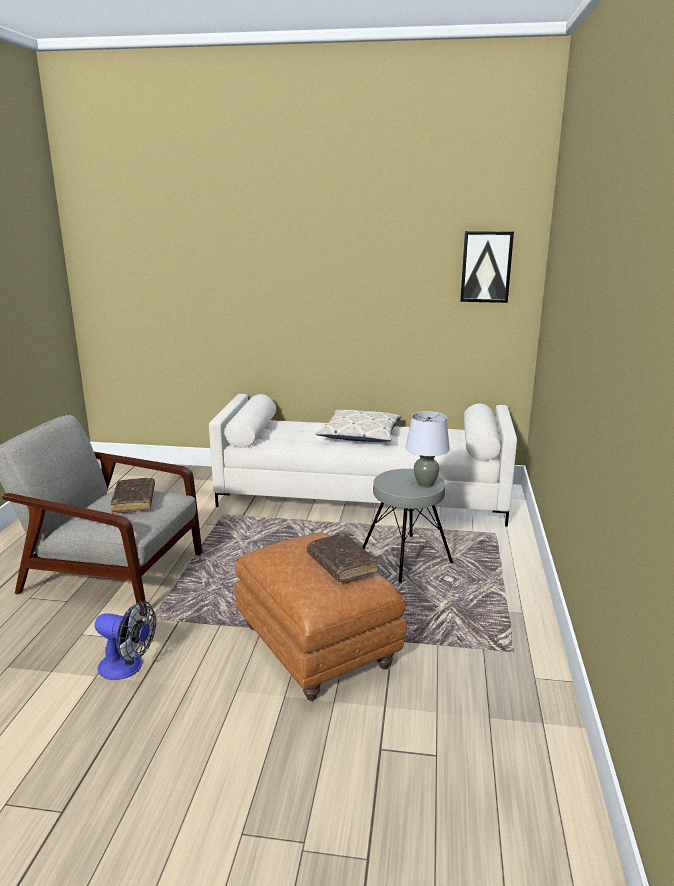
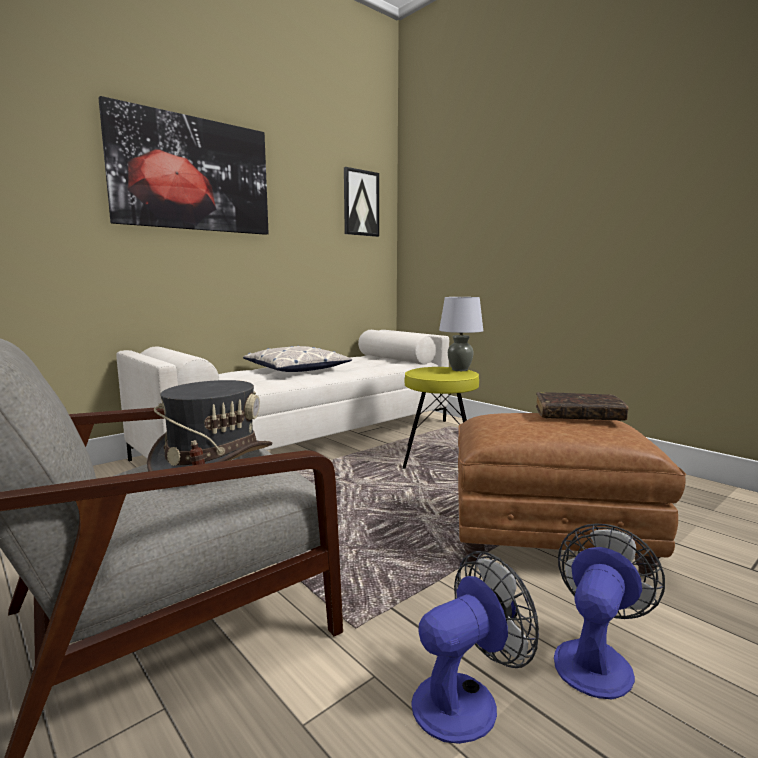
camera: 50 degrees left, 10 degrees down
brown book [111,478,155,514] -> grey hat [147,380,272,472]
grey stool [362,469,453,582] -> yellow stool [402,367,479,469]
none -> picture [98,96,269,235]
none -> fan [554,523,665,699]

